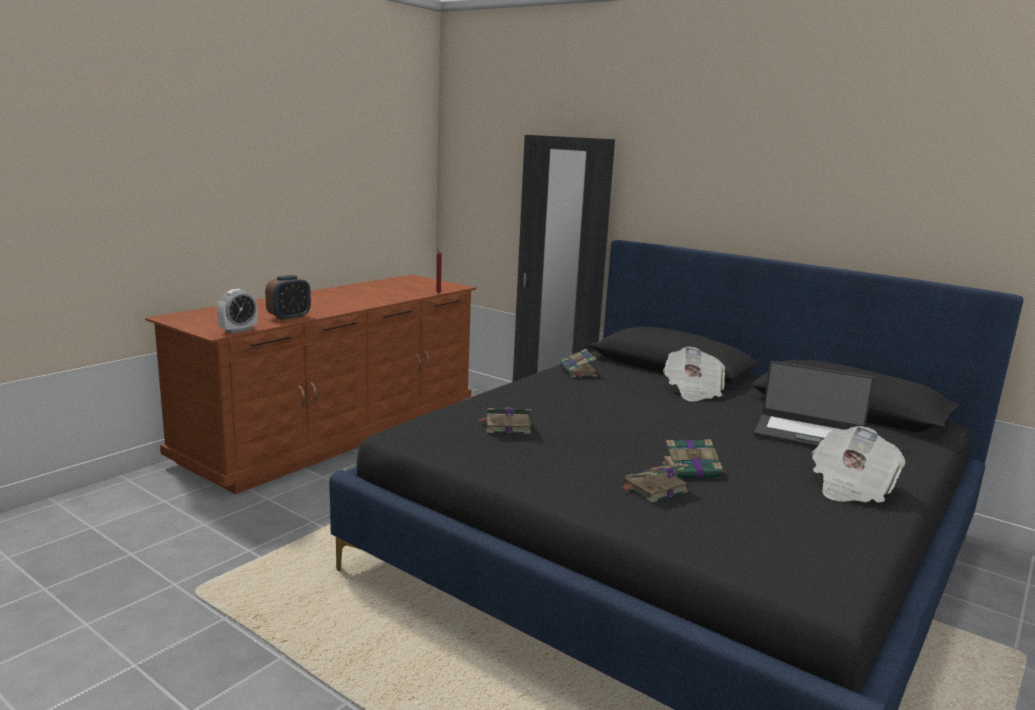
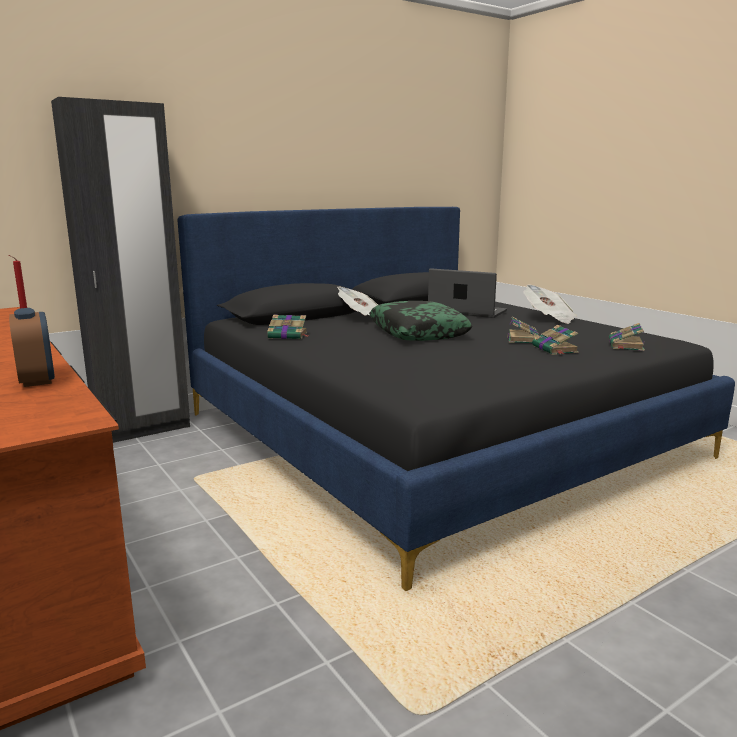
camera: 70 degrees left, 0 degrees up
alarm clock [217,289,258,334] -> none
book [478,408,532,434] -> book moved to [609,323,645,351]
laptop [754,361,874,448] -> laptop turned 105 degrees counterclockwise [428,268,507,318]
none -> pillow [369,301,472,341]

